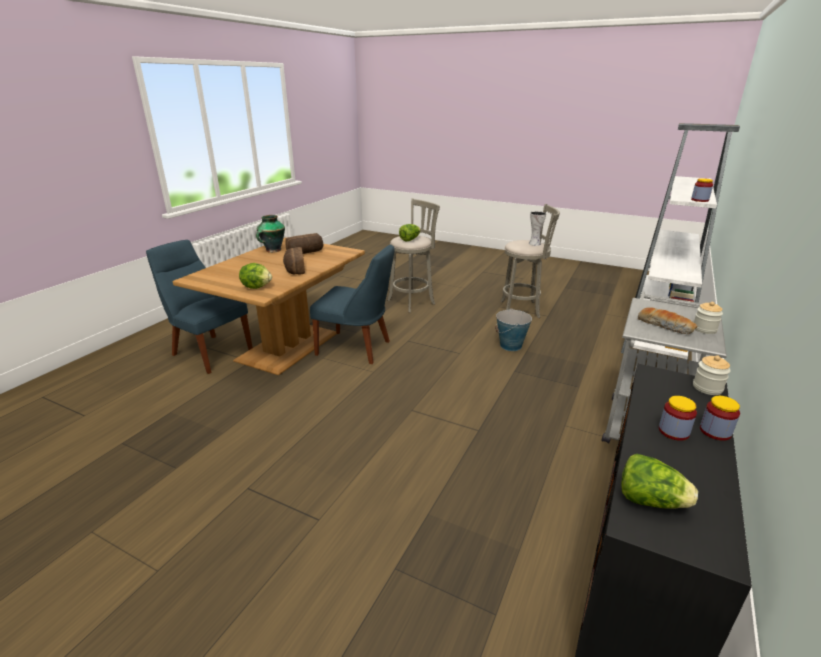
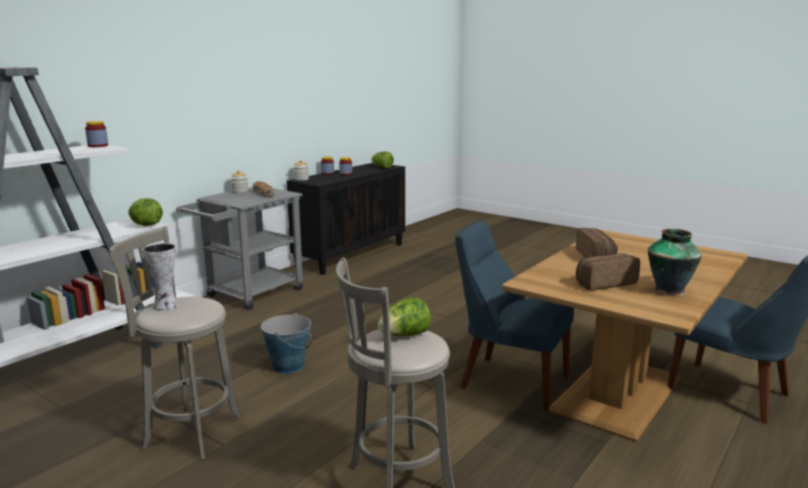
camera: 170 degrees left, 10 degrees down
lettuce [239,263,272,289] -> lettuce moved to [128,198,163,226]

